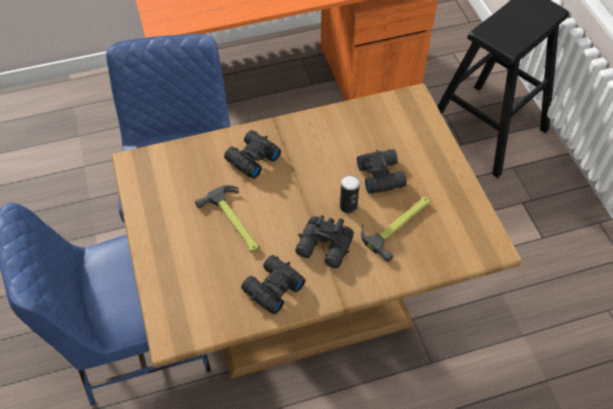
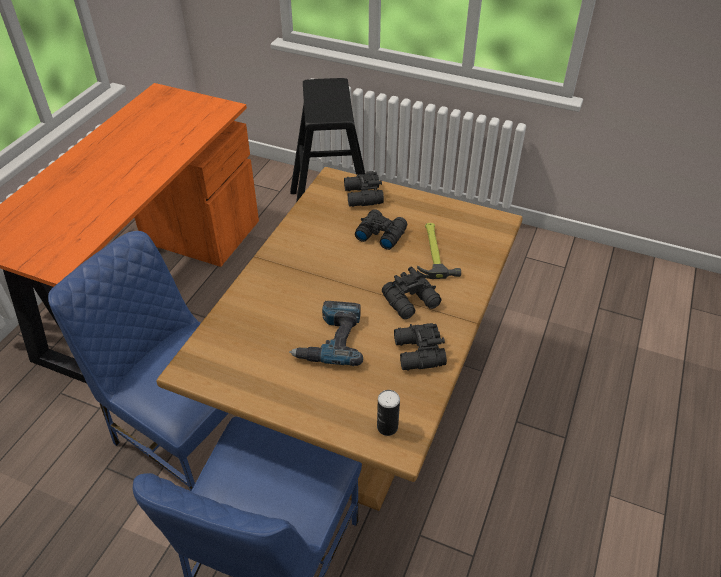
camera: 50 degrees left, 10 degrees down
hammer [195,185,260,253] -> power drill [289,301,363,366]
black binoculars [224,130,281,179] -> black binoculars moved to [344,171,384,207]
can [340,175,360,213] -> can moved to [377,390,400,436]

